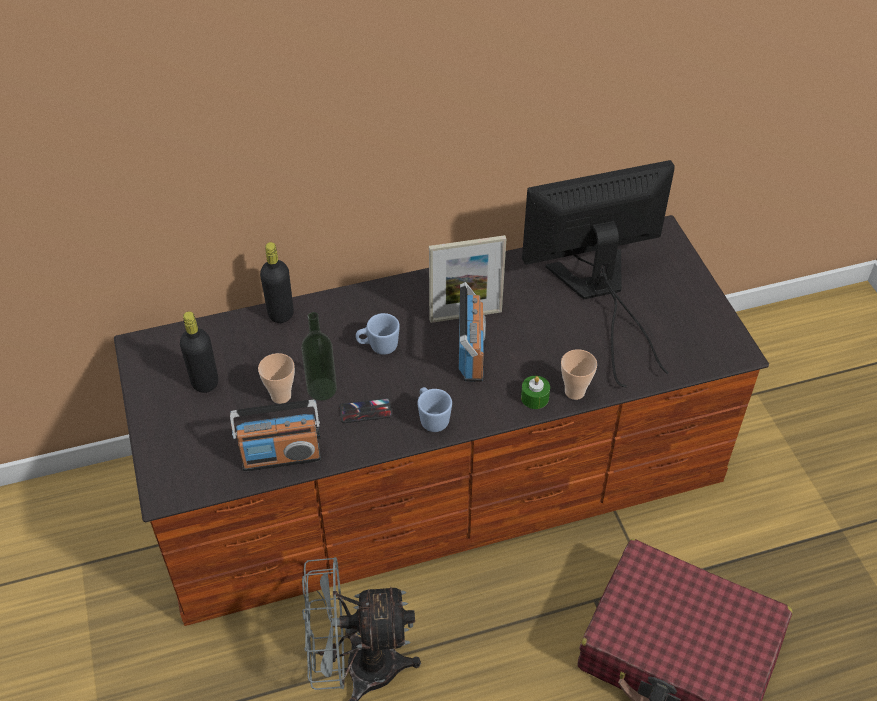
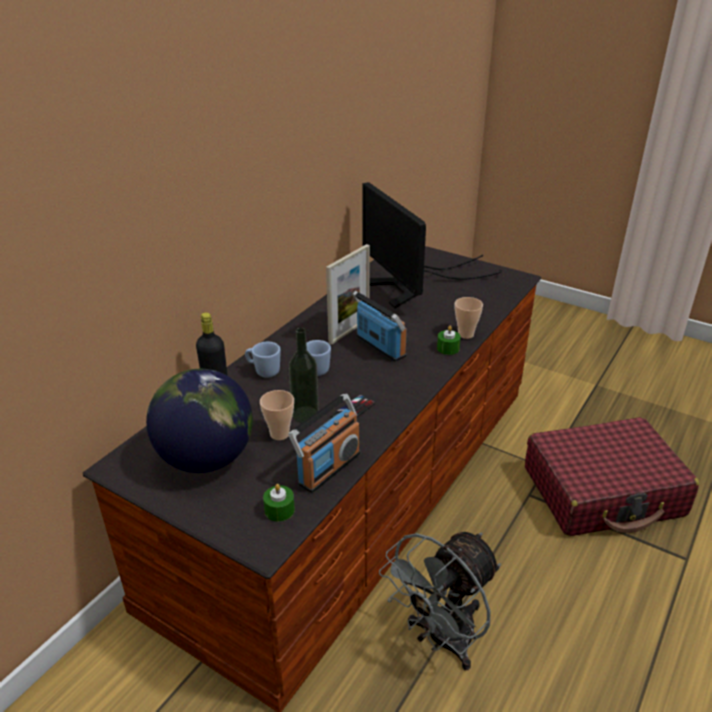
camera: 40 degrees left, 15 degrees down
black bottle [180,311,218,393] -> globe [146,369,253,473]
blue mug [417,387,452,432] -> blue mug moved to [245,342,281,378]
monitor [522,160,675,387] -> monitor turned 60 degrees counterclockwise [363,182,502,309]
none -> green candle [263,484,295,522]

